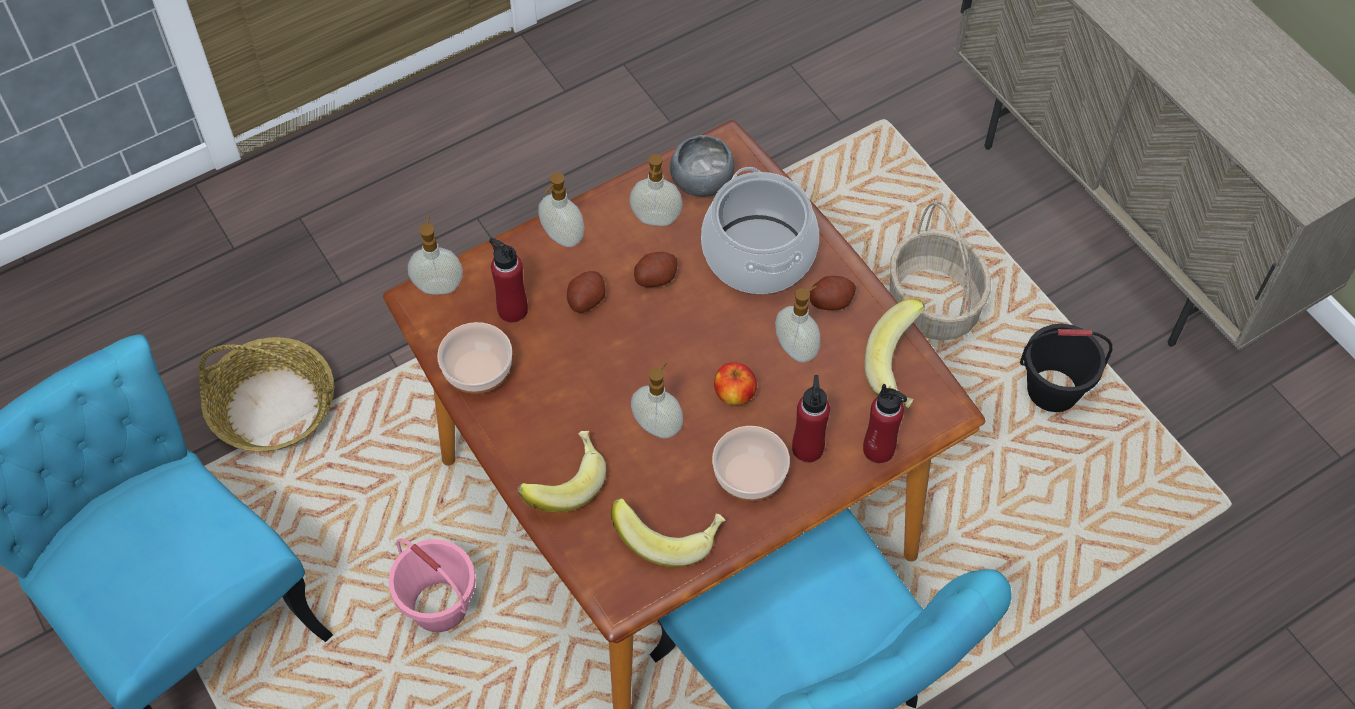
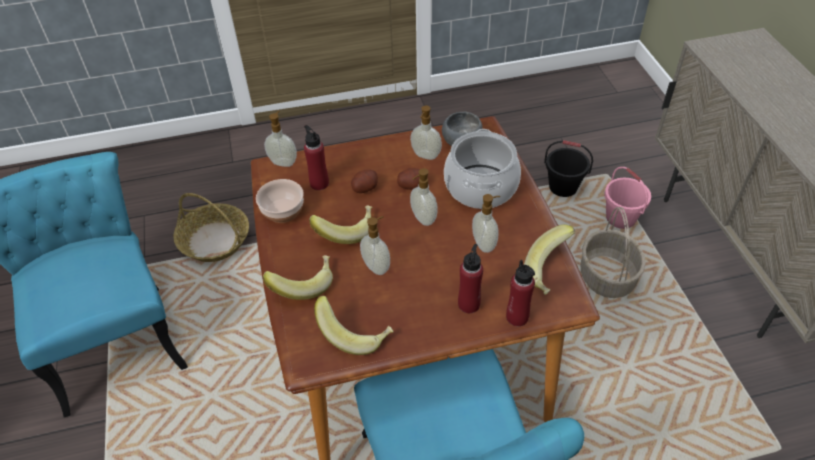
camera: 20 degrees right, 10 degrees down
pink bucket [388,538,476,632] -> pink bucket moved to [604,167,651,229]
soap dispenser [538,173,584,247] -> soap dispenser moved to [410,168,438,226]
bowl [712,426,790,501] -> none
apple [714,362,757,405] -> none
potato [810,276,856,310] -> none
black bucket [1020,324,1112,412] -> black bucket moved to [544,140,593,197]
none -> banana [309,205,372,244]

